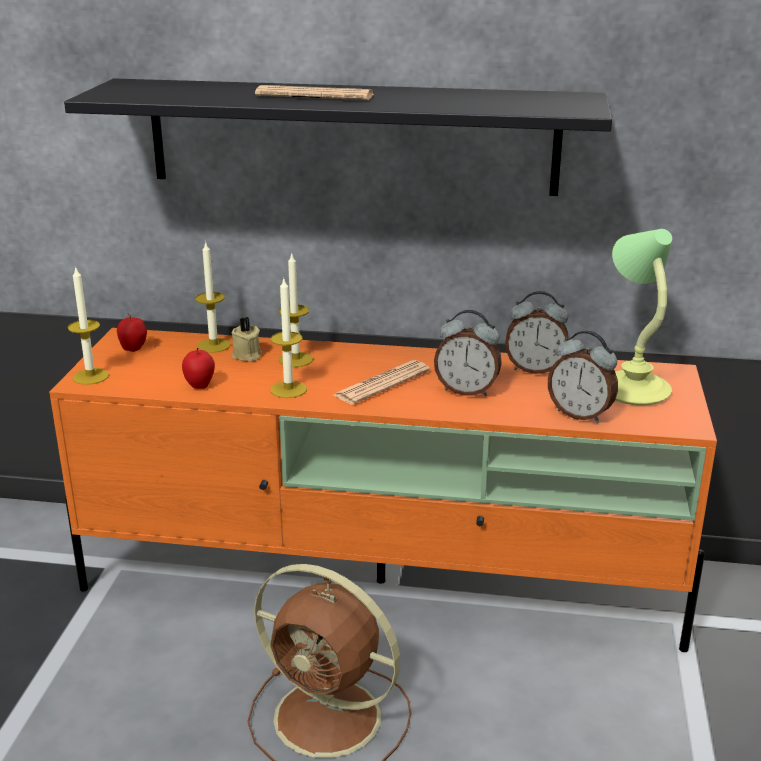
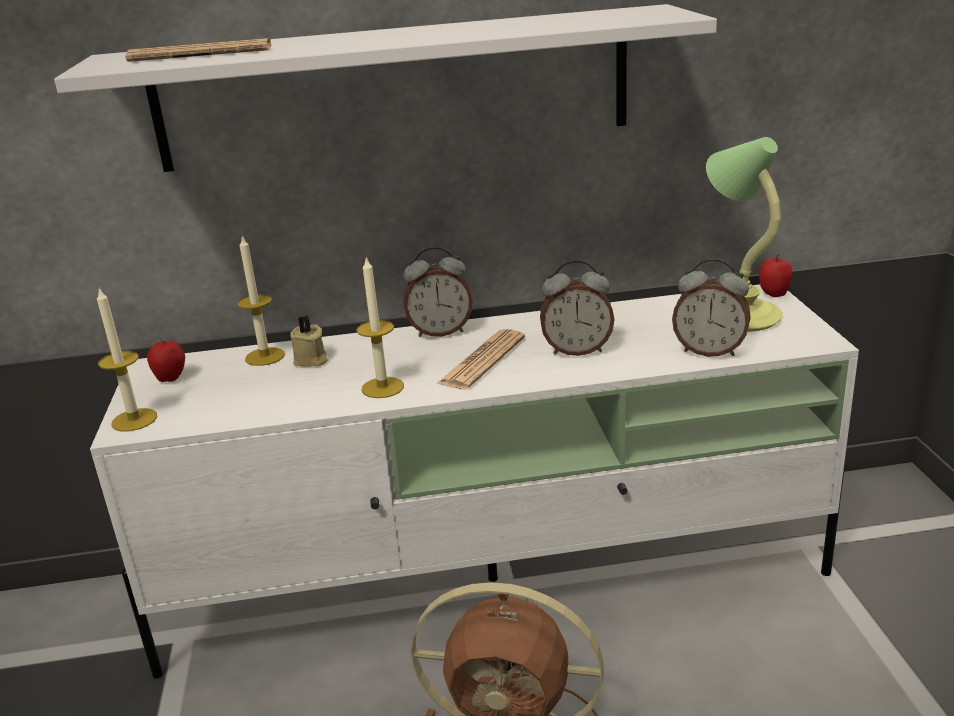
camera: 15 degrees left, 0 degrees up
orange tv stand [49,328,717,652] -> white tv stand [90,284,859,679]
black shelf [64,78,612,196] -> white shelf [54,4,717,172]
apple [182,348,215,389] -> apple moved to [759,254,792,297]
newspaper [255,85,374,100] -> newspaper moved to [125,38,271,62]
candle [279,252,313,367] -> none
alarm clock [505,291,569,374] -> alarm clock moved to [403,246,473,337]

